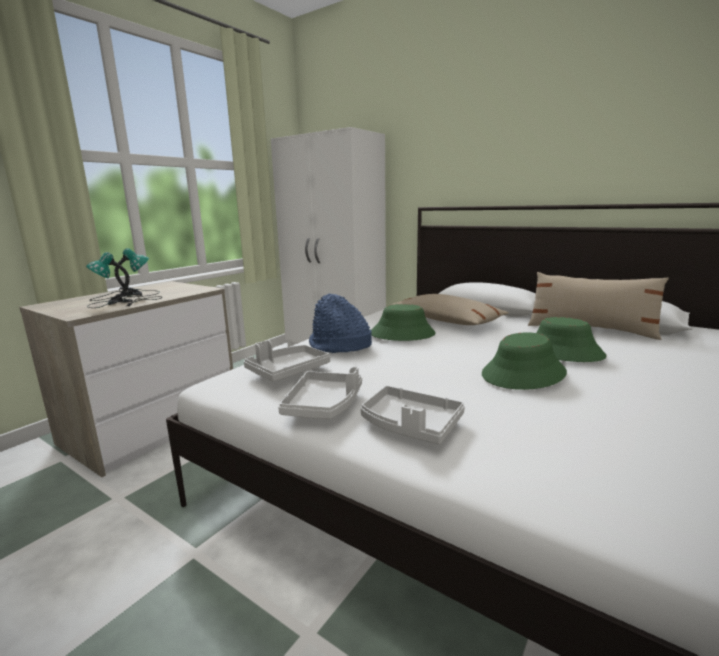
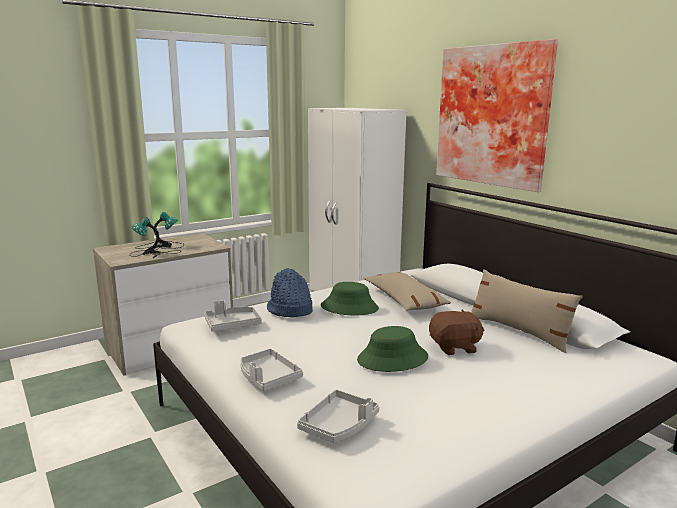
camera: 20 degrees right, 0 degrees up
grey tray [278,367,362,419] -> grey tray moved to [297,389,380,443]
green hat [536,317,607,362] -> brown plush toy [429,309,484,355]
none -> picture [436,39,558,192]

